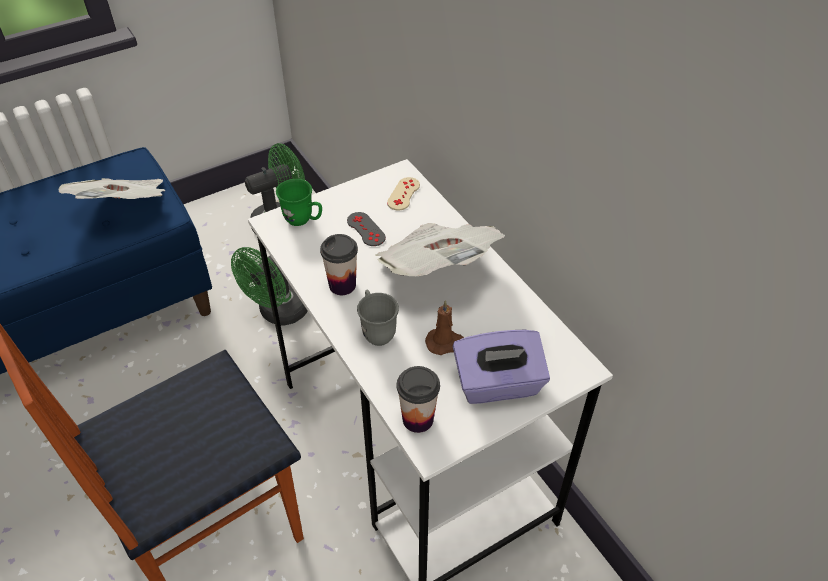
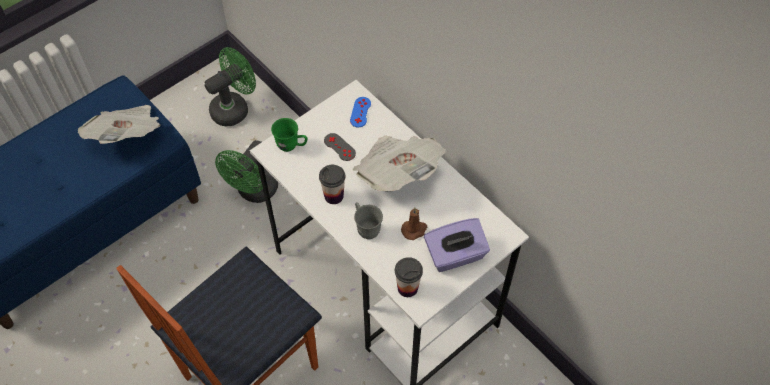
camera: 10 degrees left, 10 degrees up
beige game controller [387,177,420,210] -> blue game controller [350,97,371,127]

